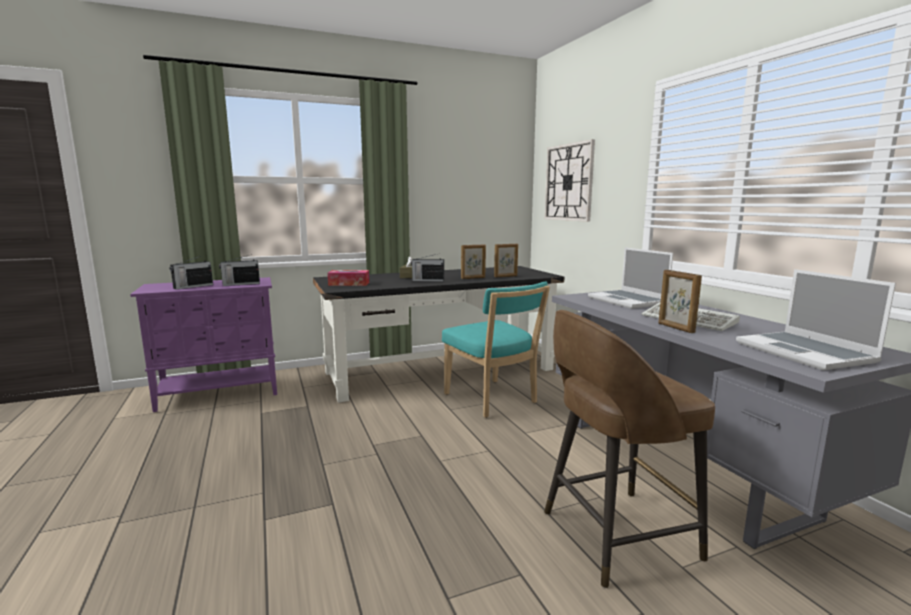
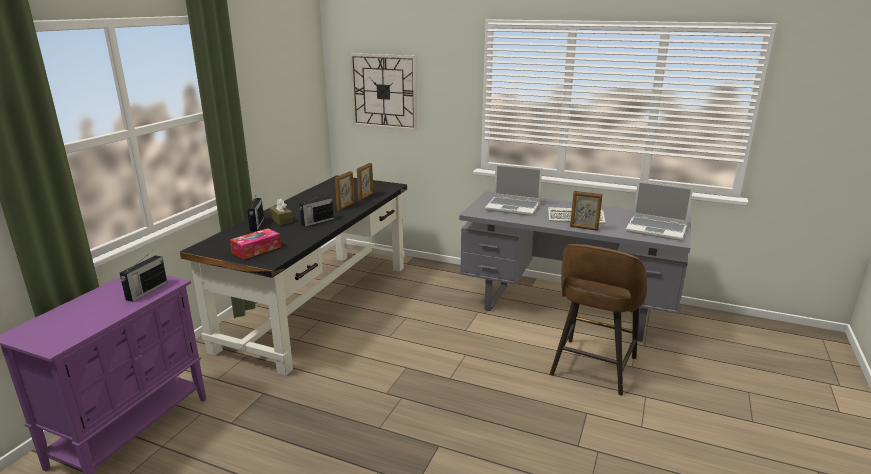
camera: 45 degrees left, 10 degrees up
radio [170,256,213,290] -> radio moved to [247,193,264,231]
turquoise chair [442,282,550,418] -> none

